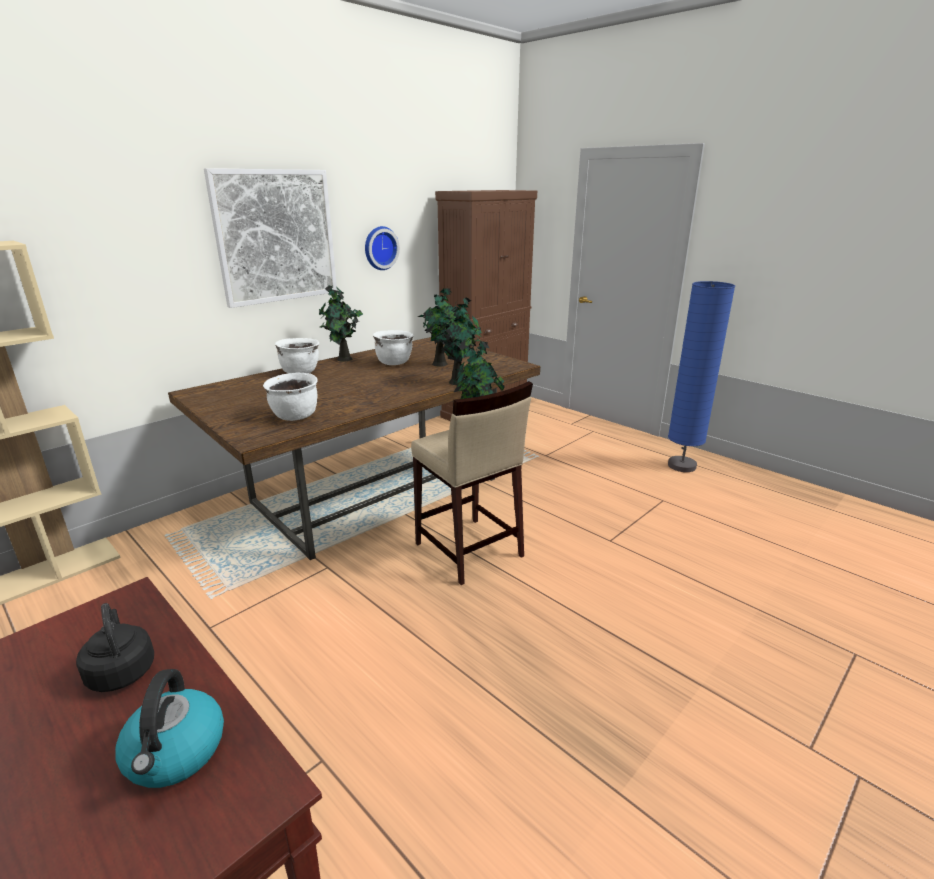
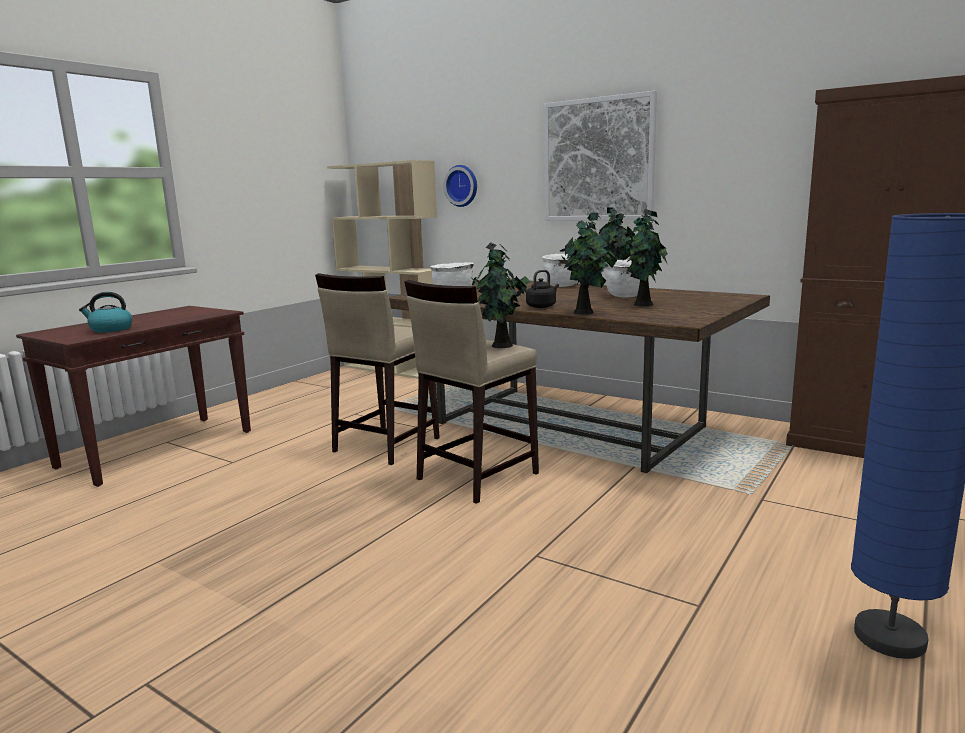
camera: 80 degrees right, 10 degrees down
black kettle [76,603,154,692] -> black kettle moved to [526,270,559,308]
wall clock [365,226,400,270] -> wall clock moved to [443,165,477,207]
none -> beige stool [315,273,440,465]

